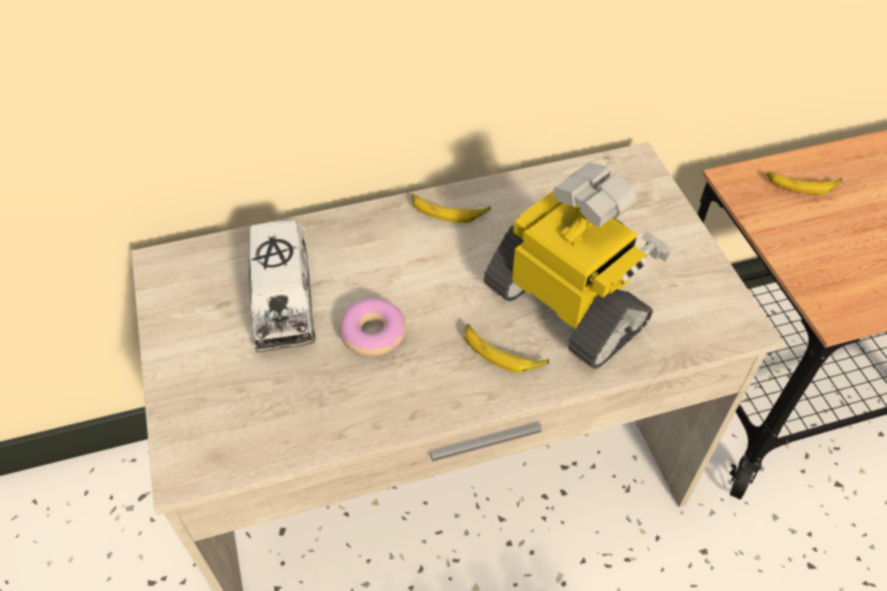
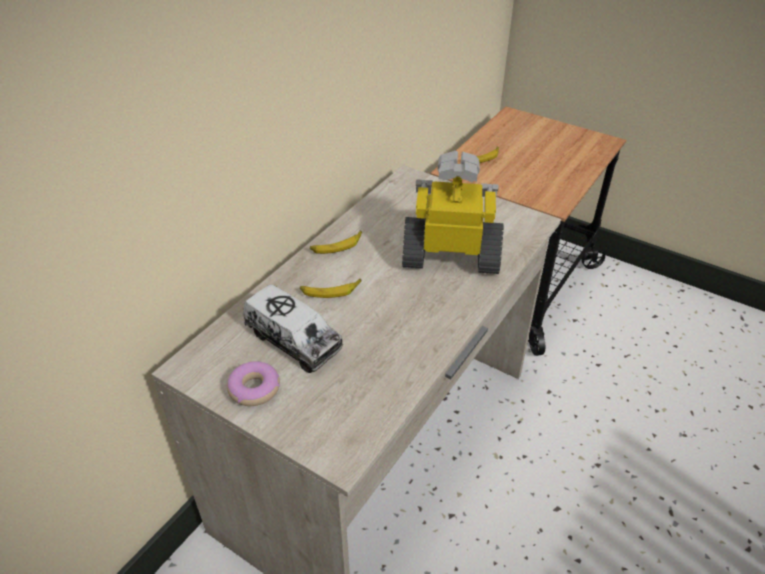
camera: 40 degrees left, 10 degrees down
donut [340,299,406,357] -> donut moved to [227,361,280,406]
banana [465,324,549,373] -> banana moved to [300,278,362,298]

